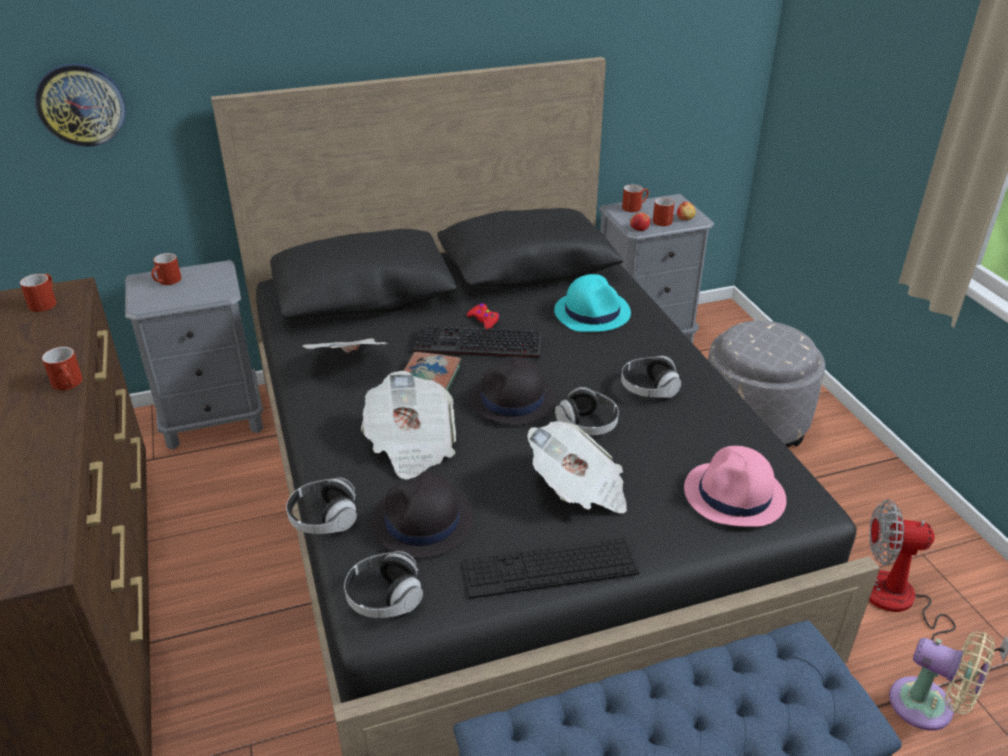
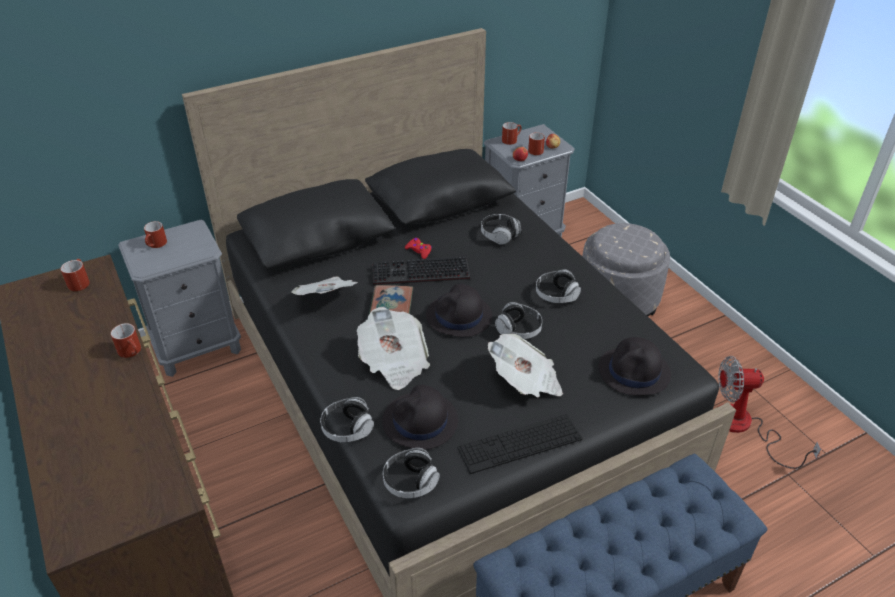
camera: 10 degrees left, 5 degrees up
wall clock [35,63,126,147] -> none
turquoise hat [554,274,631,332] -> headphones [481,214,521,245]
pink hat [684,446,787,527] -> black hat [598,337,671,395]
beige fan [889,631,995,731] -> none

